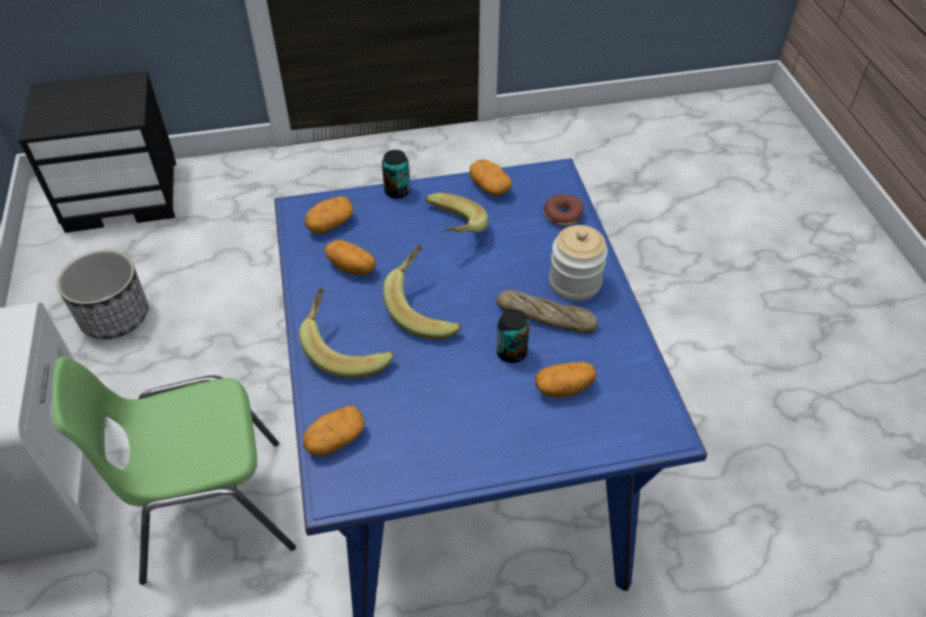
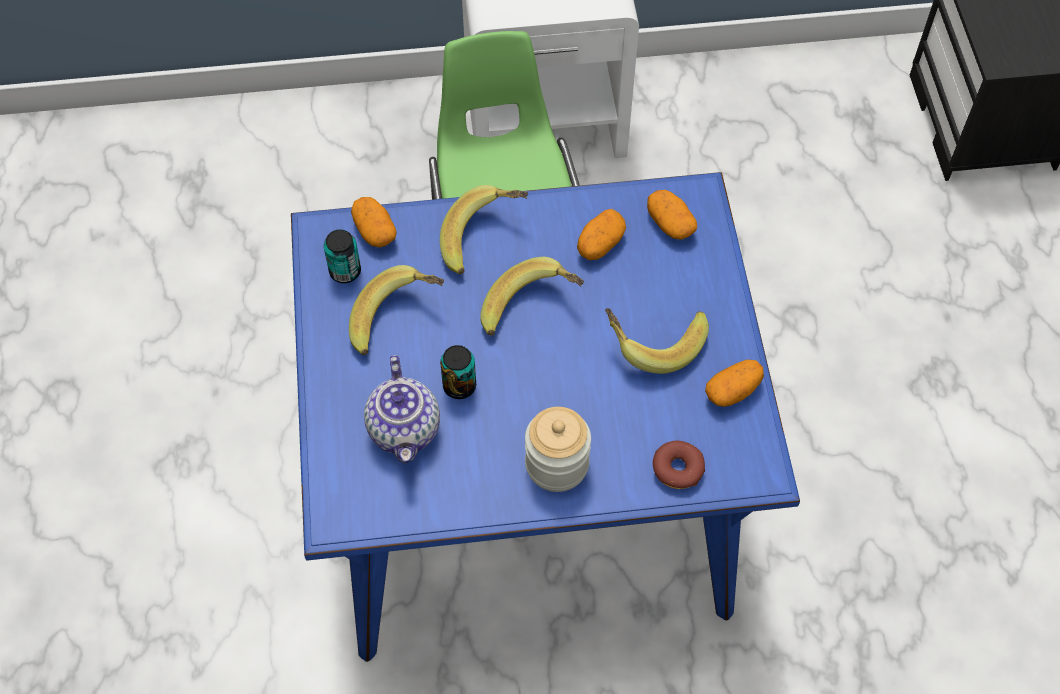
camera: 95 degrees right, 10 degrees up
planter [57,250,148,339] -> none
can [382,150,410,199] -> can moved to [324,229,361,283]
bread [496,290,598,333] -> none
potato [535,362,597,397] -> teapot [364,355,440,464]
none -> banana [349,265,444,355]

